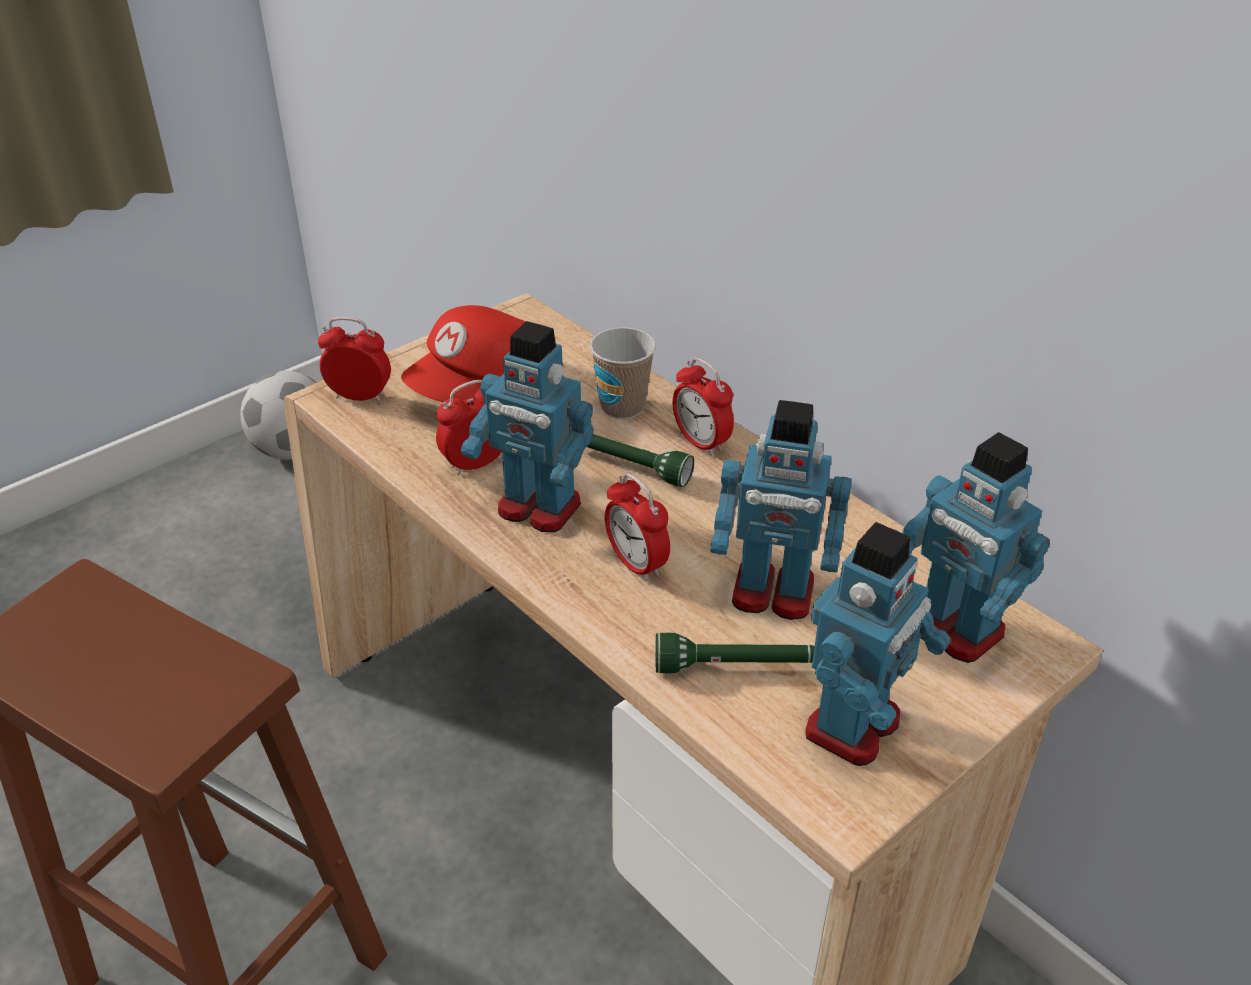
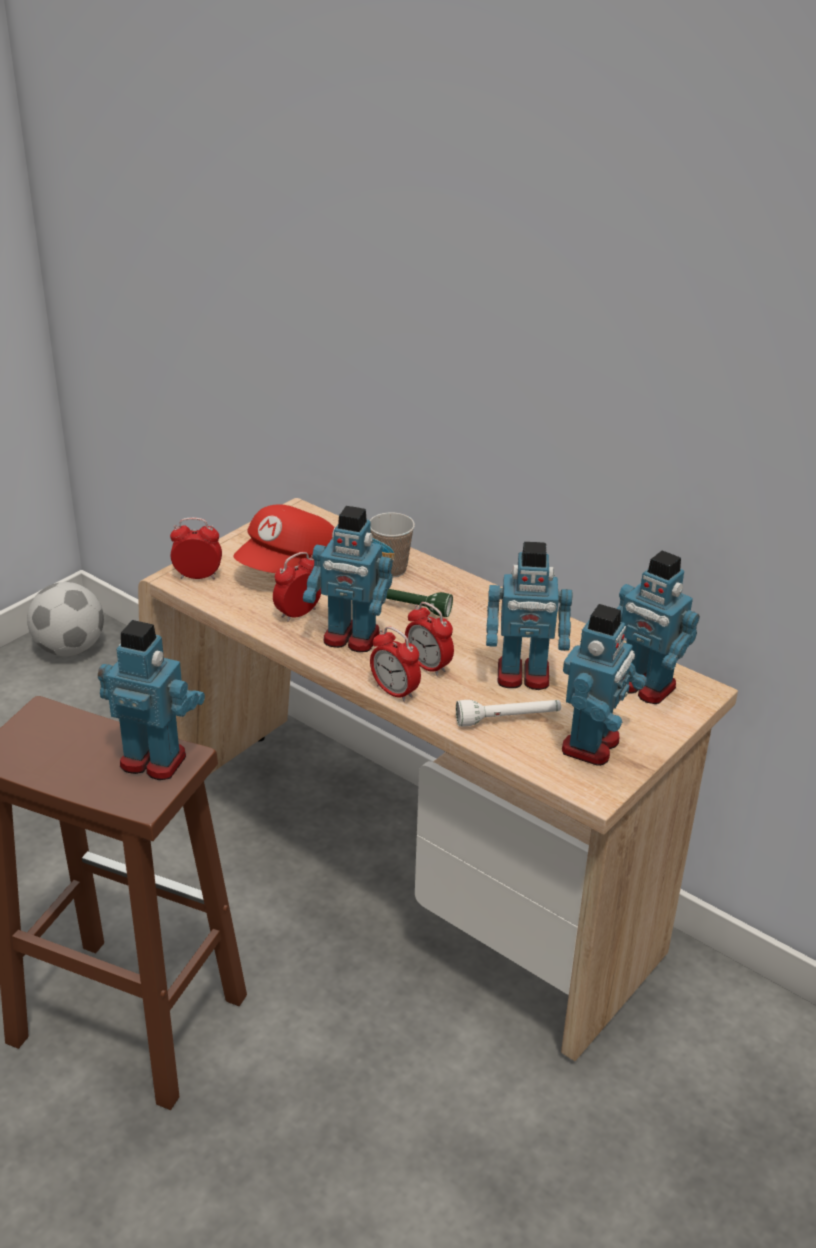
camera: 10 degrees left, 5 degrees down
green flashlight [655,633,815,673] -> white flashlight [456,700,561,727]
alarm clock [672,357,734,456] -> alarm clock moved to [370,626,421,702]
none -> toy robot [98,620,205,780]

